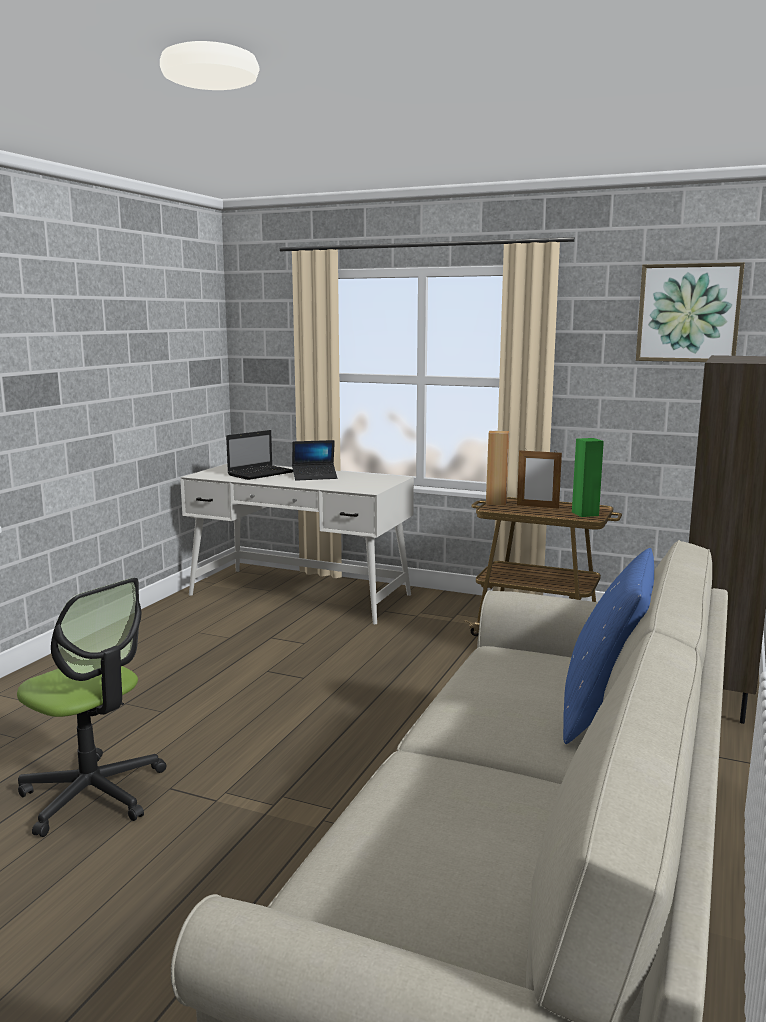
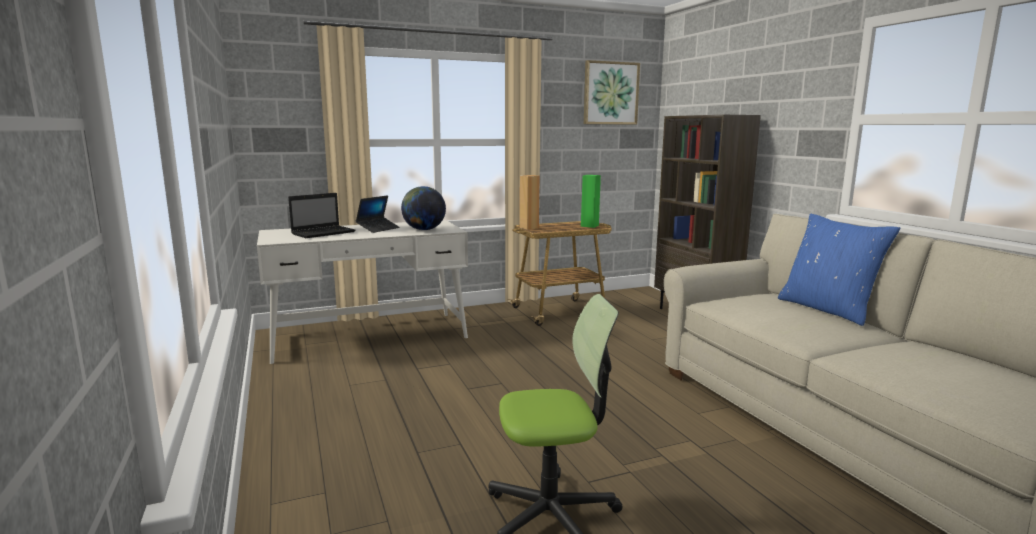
camera: 45 degrees left, 0 degrees up
laptop [226,430,293,480] -> laptop turned 45 degrees clockwise [288,193,355,238]
picture frame [517,449,562,509] -> none
none -> globe [401,186,446,230]

